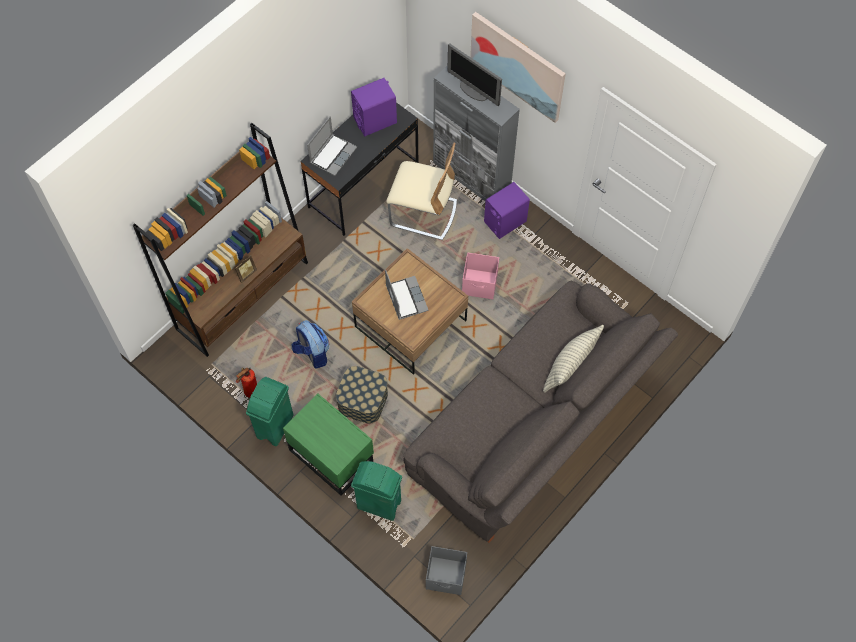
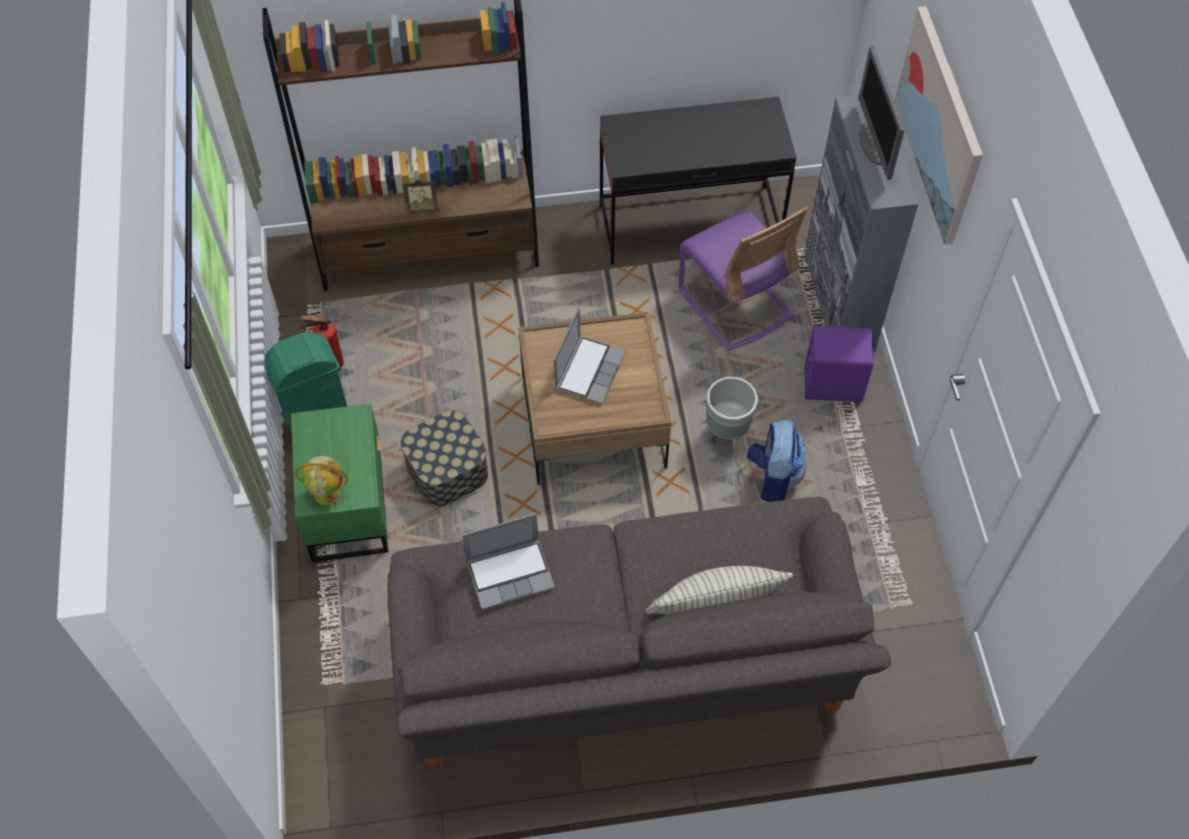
camera: 40 degrees right, 5 degrees down
backpack [292,320,329,369] -> backpack moved to [747,420,806,502]
laptop [307,116,357,176] -> laptop moved to [462,513,555,610]
purple speaker [351,78,397,136] -> none
green trash can [351,461,402,521] -> none
beige chair [386,143,457,240] -> purple chair [679,206,808,351]
grey storage box [426,546,467,595] -> none
pink storage box [462,253,499,299] -> grey planter [703,377,758,456]
none -> globe [295,456,348,505]

